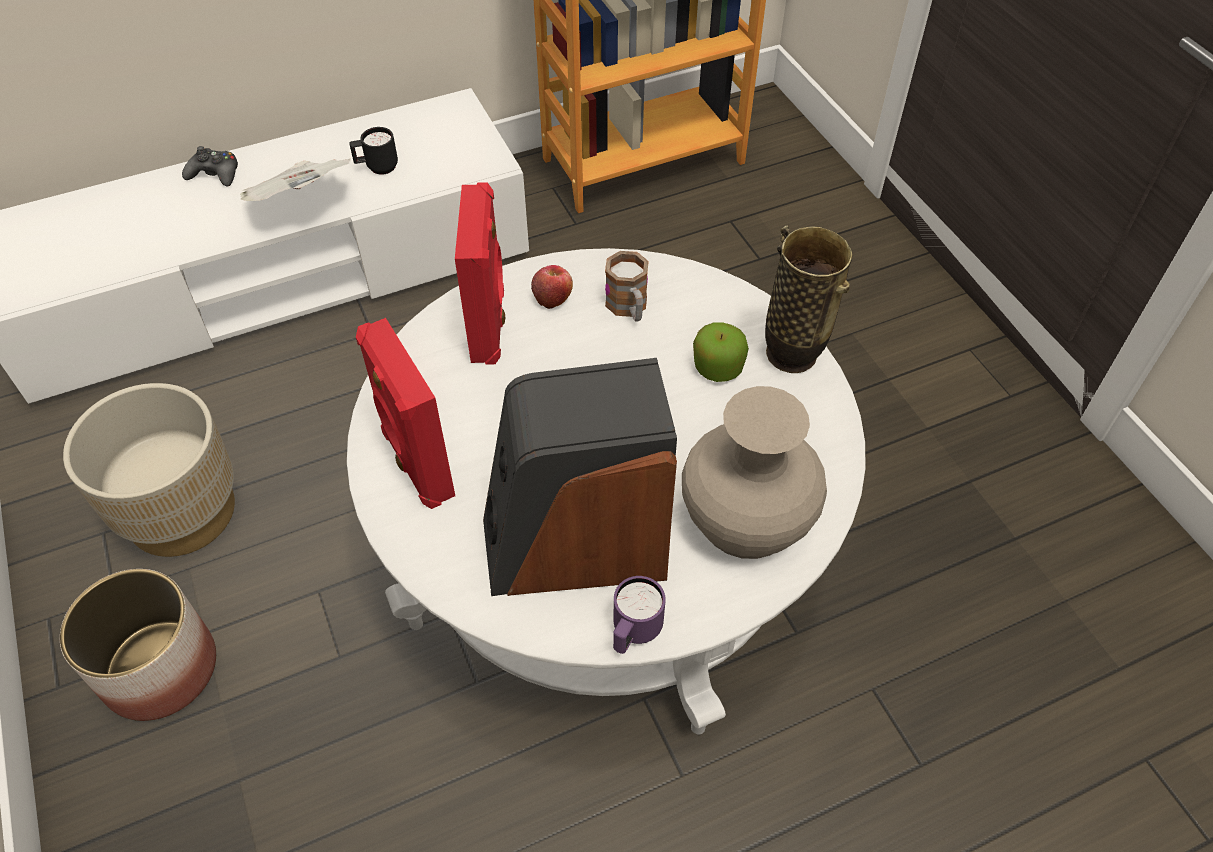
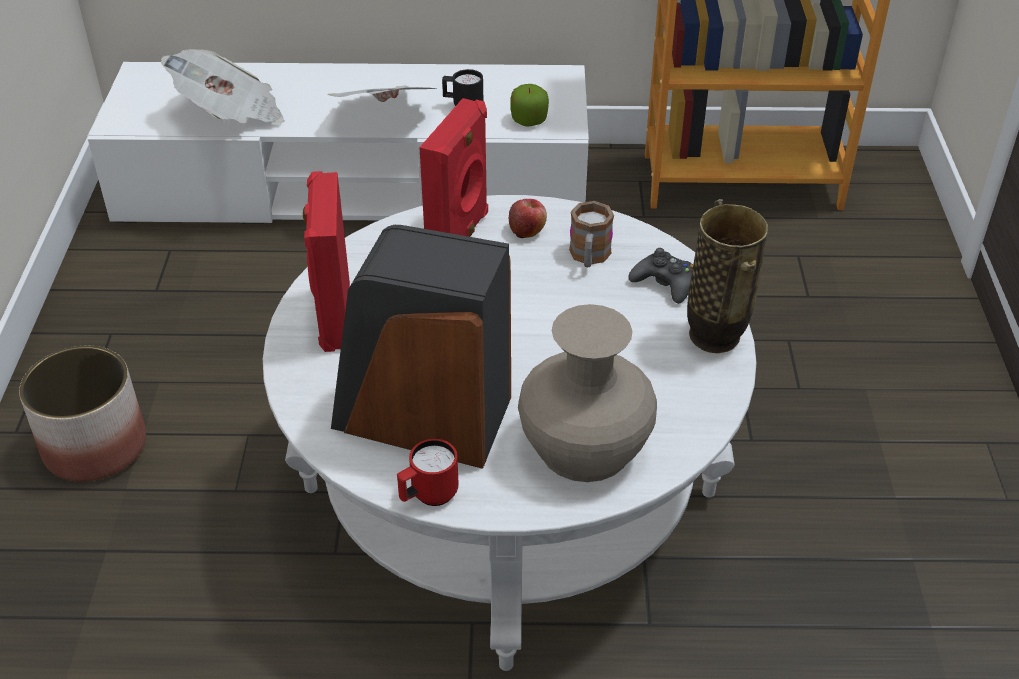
camera: 25 degrees right, 10 degrees down
beige planter [63,383,235,557] -> none
black game controller [182,146,238,187] -> black game controller moved to [628,248,693,304]
purple mug [613,576,665,654] -> red mug [397,439,459,506]
apple [693,322,749,382] -> apple moved to [511,84,549,126]
none -> newspaper [161,49,285,124]

